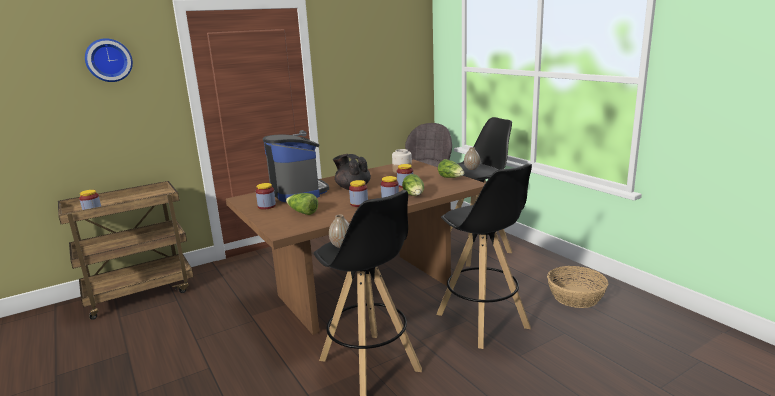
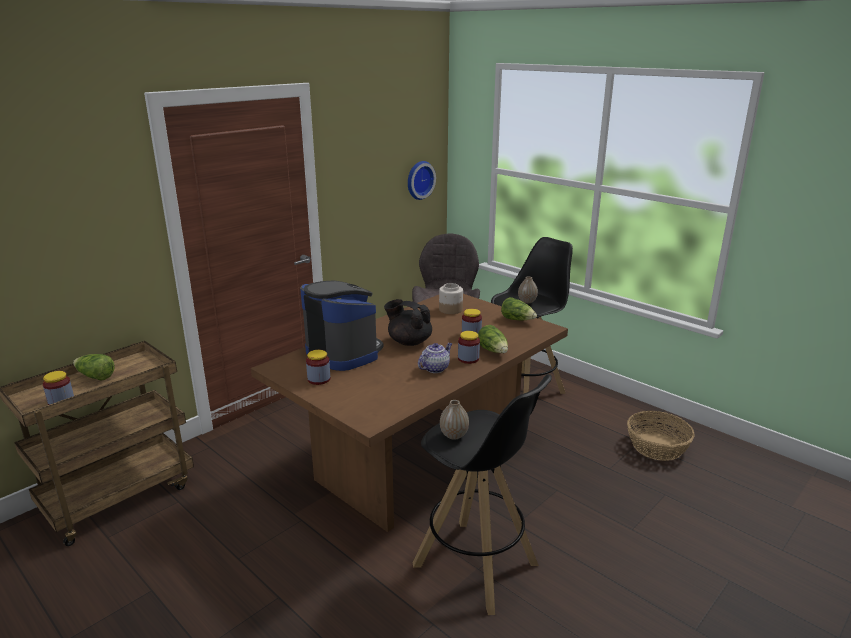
camera: 15 degrees left, 5 degrees up
wall clock [85,38,133,82] -> wall clock moved to [408,161,436,200]
lettuce [286,193,318,215] -> lettuce moved to [73,354,115,381]
jar [349,180,368,207] -> teapot [418,343,452,373]
black stool [436,163,532,349] -> none

